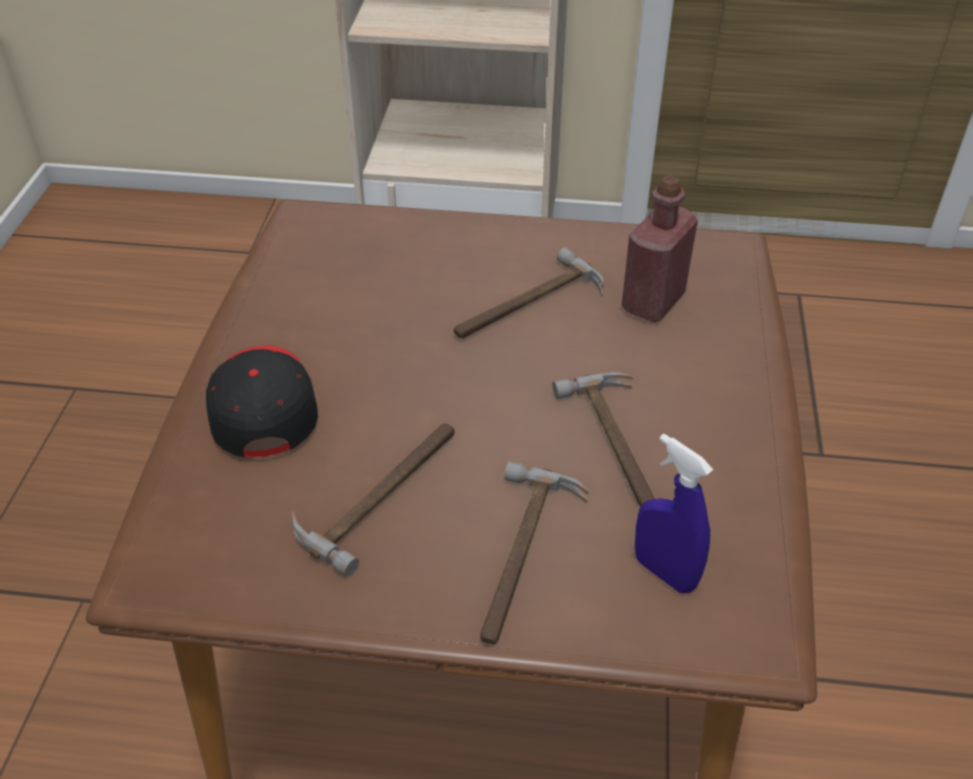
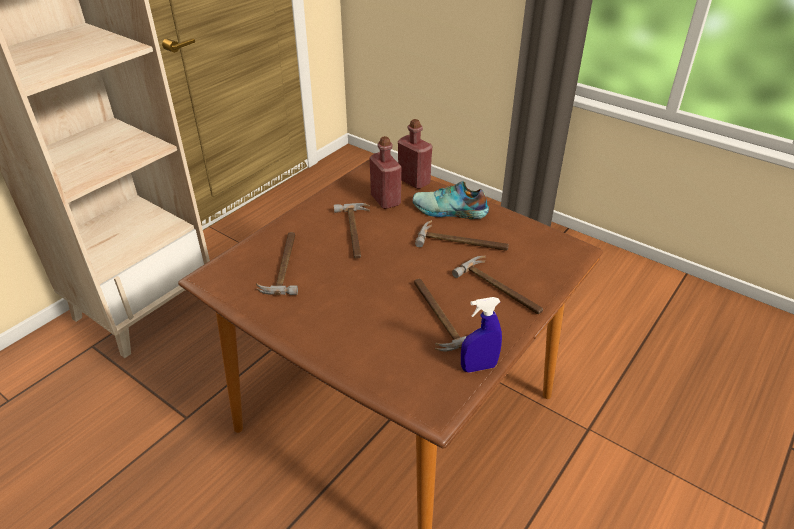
camera: 60 degrees left, 5 degrees down
black cap [206,346,318,457] -> none
blue spray bottle [635,433,713,593] -> blue spray bottle moved to [461,297,502,373]
none -> hammer [256,232,298,295]
none -> red bottle [398,119,432,189]
none -> shoe [412,181,489,219]

